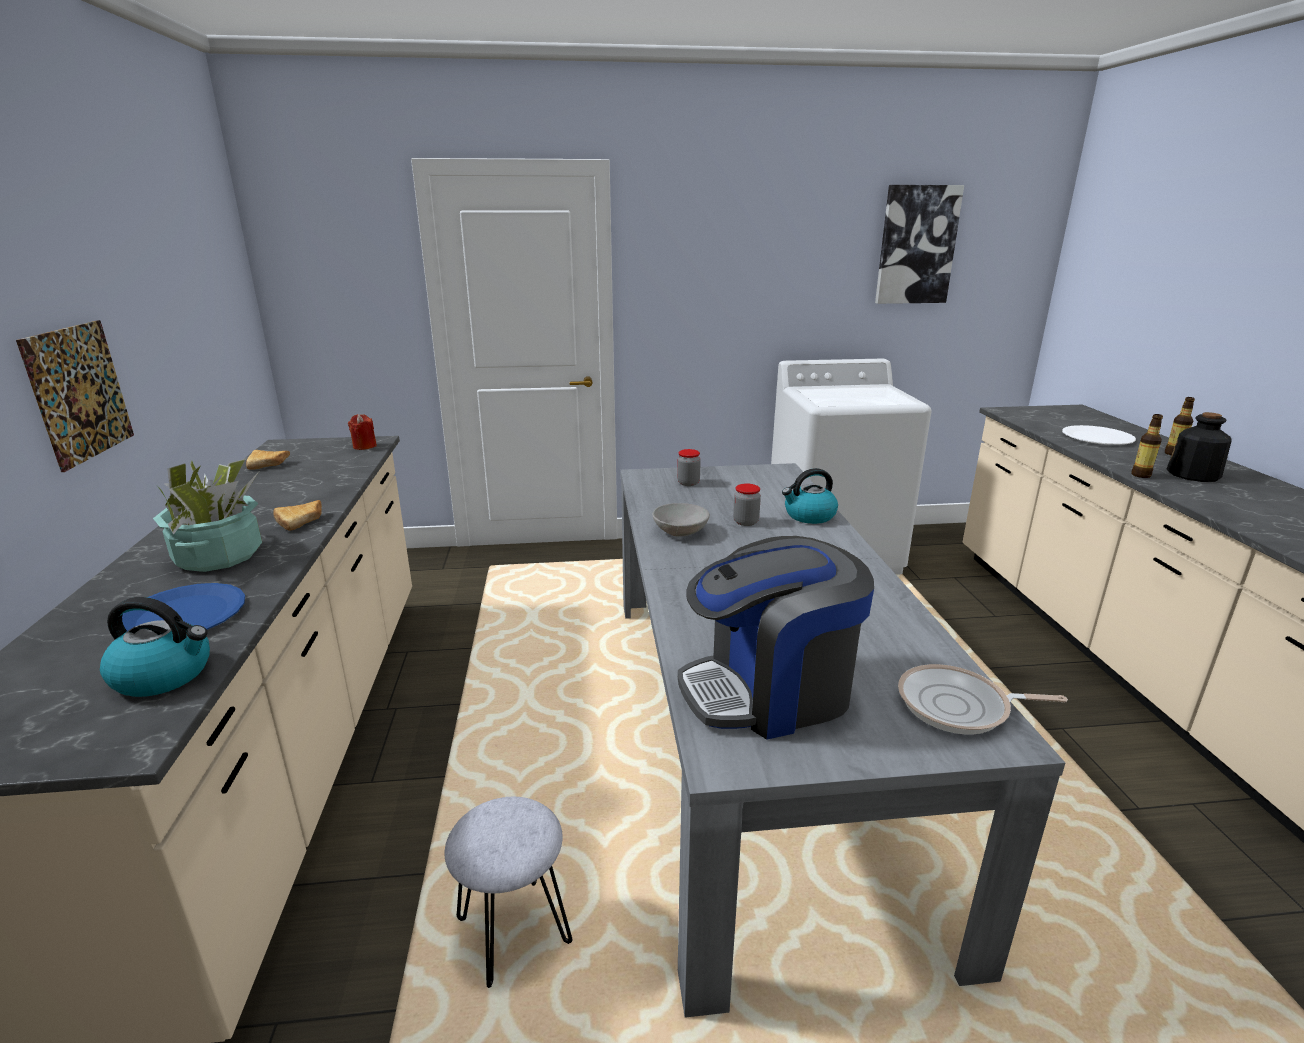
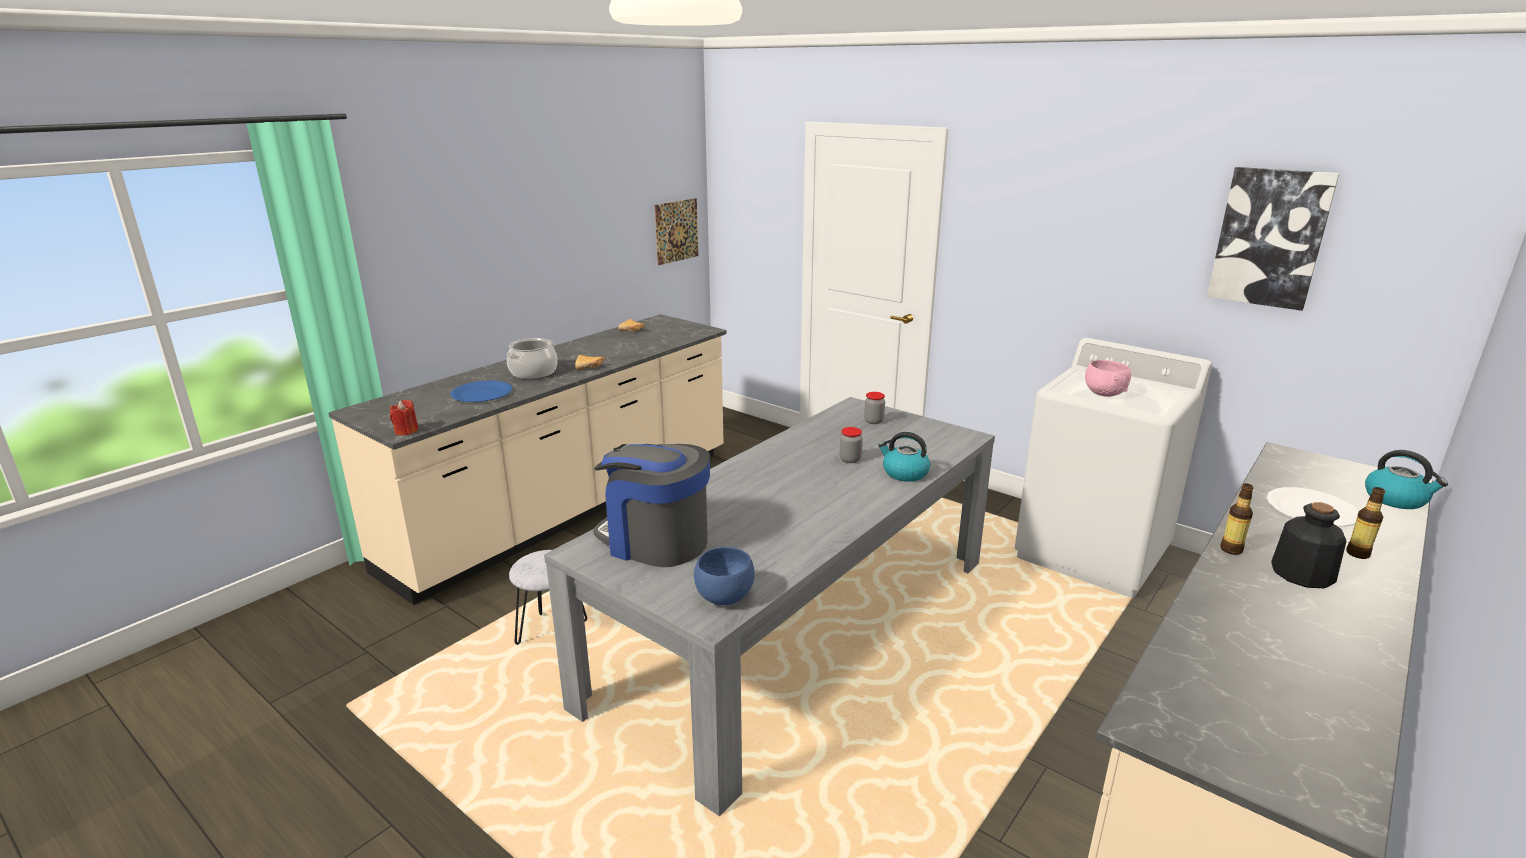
camera: 45 degrees right, 0 degrees up
picture [16,320,134,472] -> picture moved to [655,198,698,265]
kettle [100,597,210,697] -> kettle moved to [1365,450,1448,509]
potted plant [153,459,262,572] -> cooking pot [507,338,557,379]
red candle [348,414,377,450] -> red candle moved to [390,400,418,436]
grey bowl [652,503,710,537] -> none
frying pan [898,664,1068,734] -> blue bowl [694,547,755,605]
none -> pink bowl [1085,360,1131,397]

